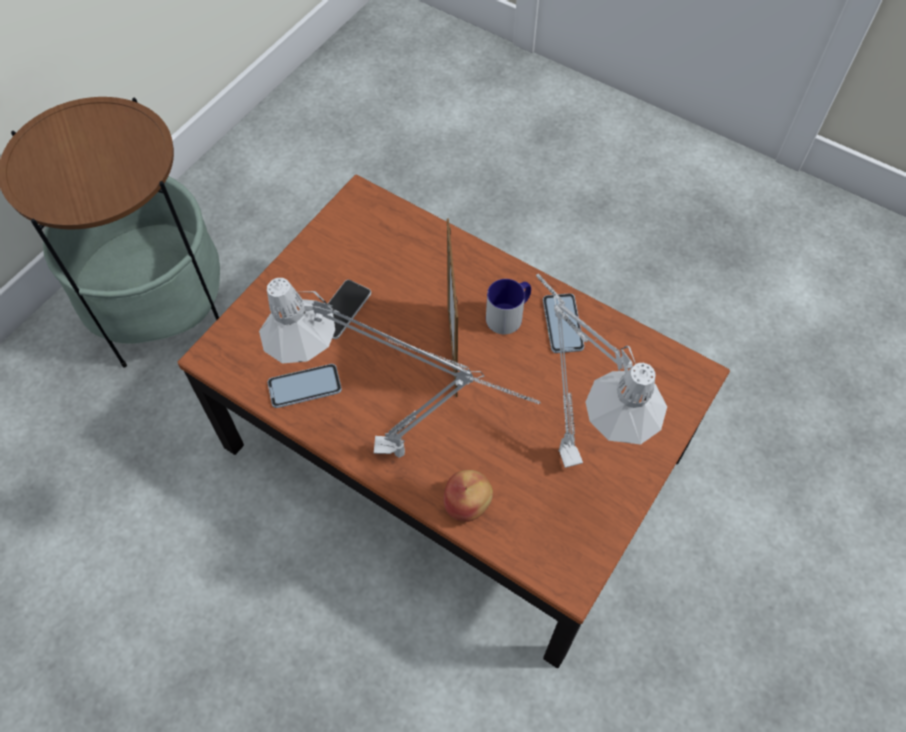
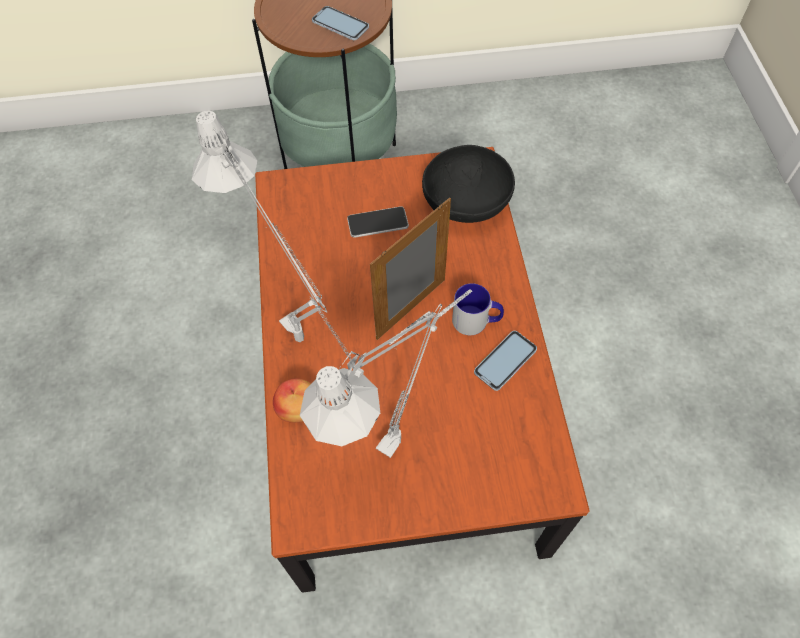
camera: 50 degrees right, 0 degrees up
phone [267,364,342,408] -> phone moved to [312,6,369,40]
none -> black bowl [422,145,515,223]

